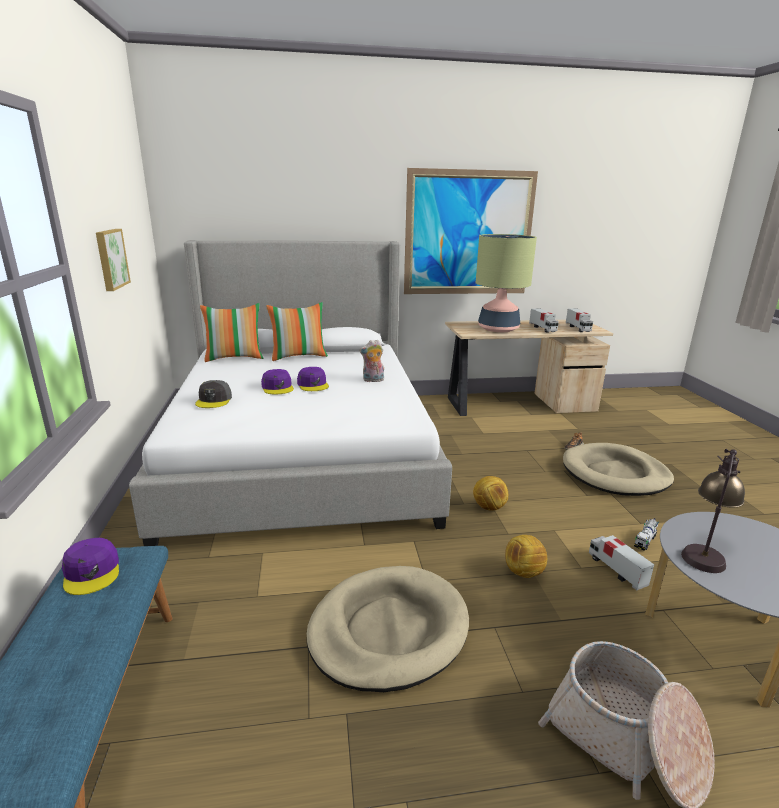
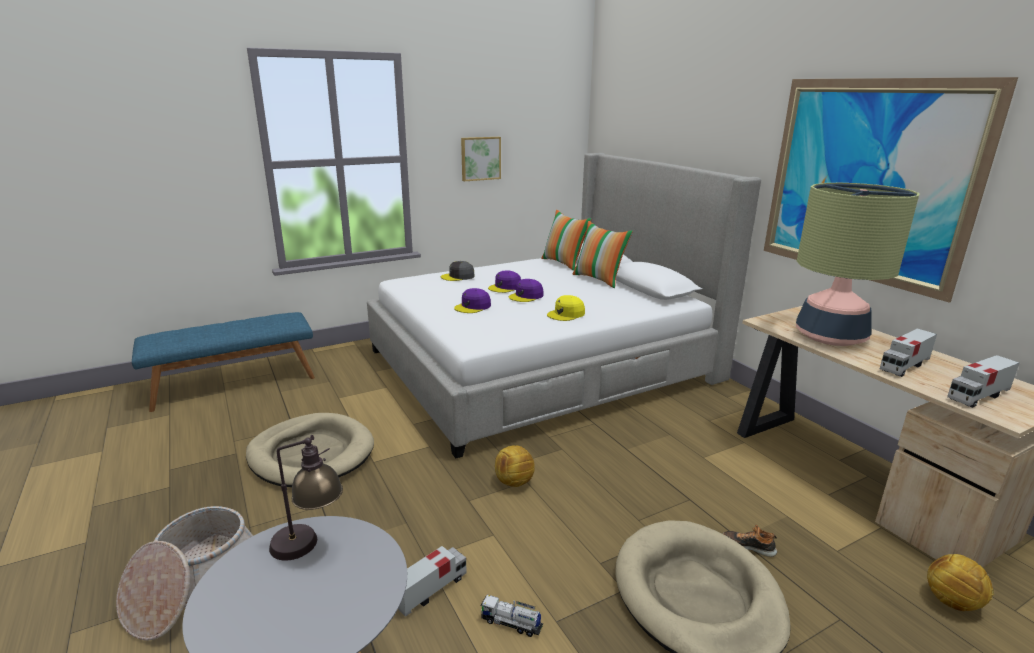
camera: 70 degrees right, 0 degrees up
purple cap [62,538,119,595] -> purple cap moved to [454,288,491,313]
plush toy [359,339,384,382] -> yellow cap [547,295,585,321]
football [505,535,547,578] -> football moved to [927,554,994,611]

